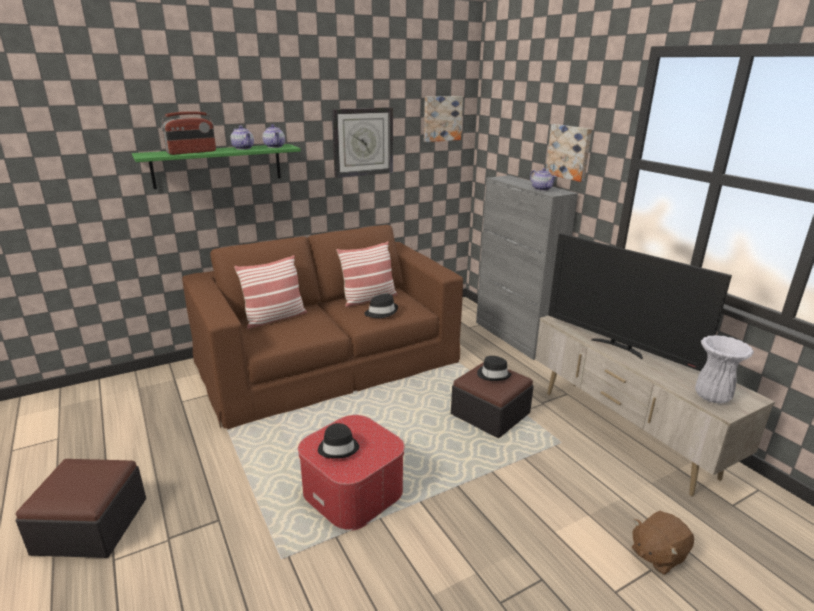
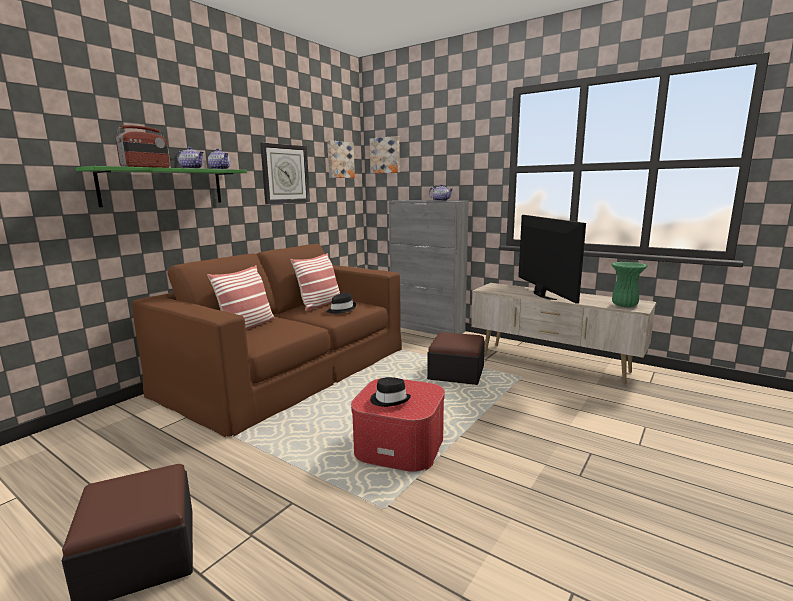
camera: 25 degrees left, 10 degrees down
black hat [477,356,511,381] -> none
picture [546,124,592,182] -> picture moved to [370,136,400,174]
television [548,233,732,371] -> television turned 120 degrees counterclockwise [518,215,586,304]
brown plush toy [632,511,694,575] -> none
white vase [695,335,754,403] -> green vase [611,262,647,307]

